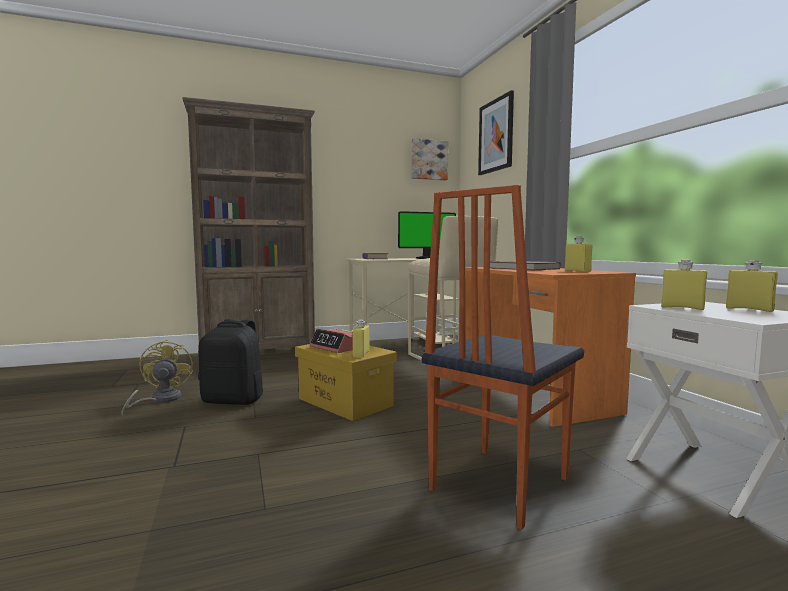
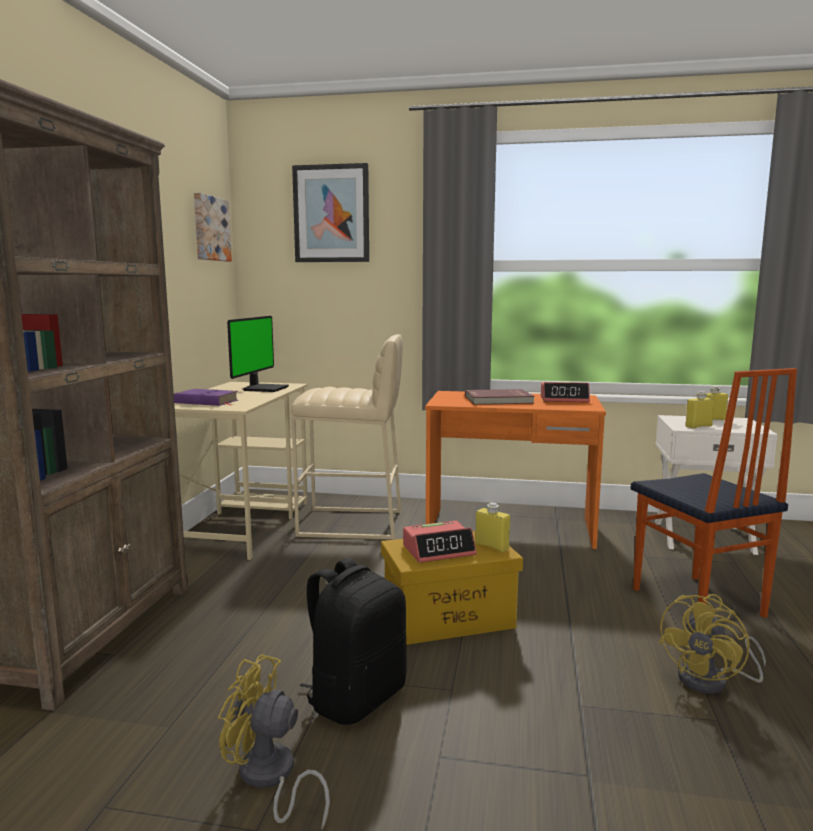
camera: 60 degrees left, 5 degrees up
yellow bottle [565,236,592,272] -> alarm clock [541,382,590,402]
none -> yellow fan [658,594,766,694]

